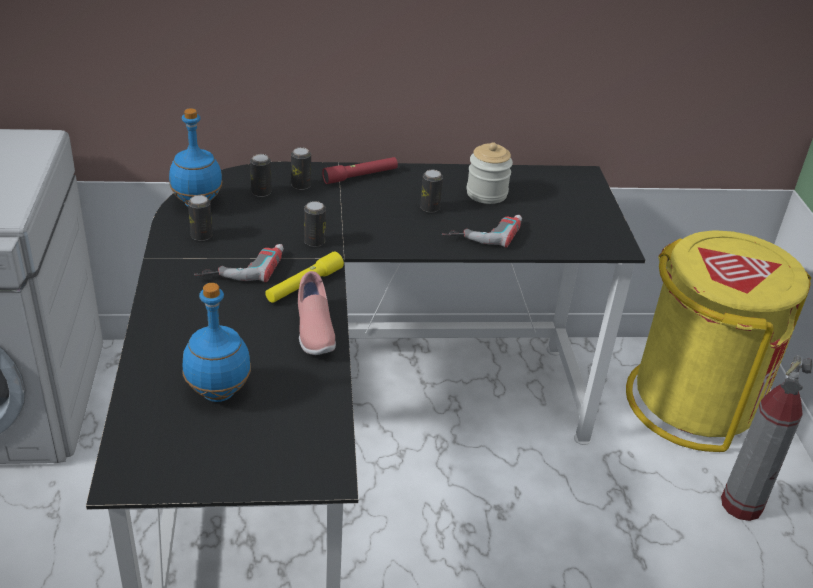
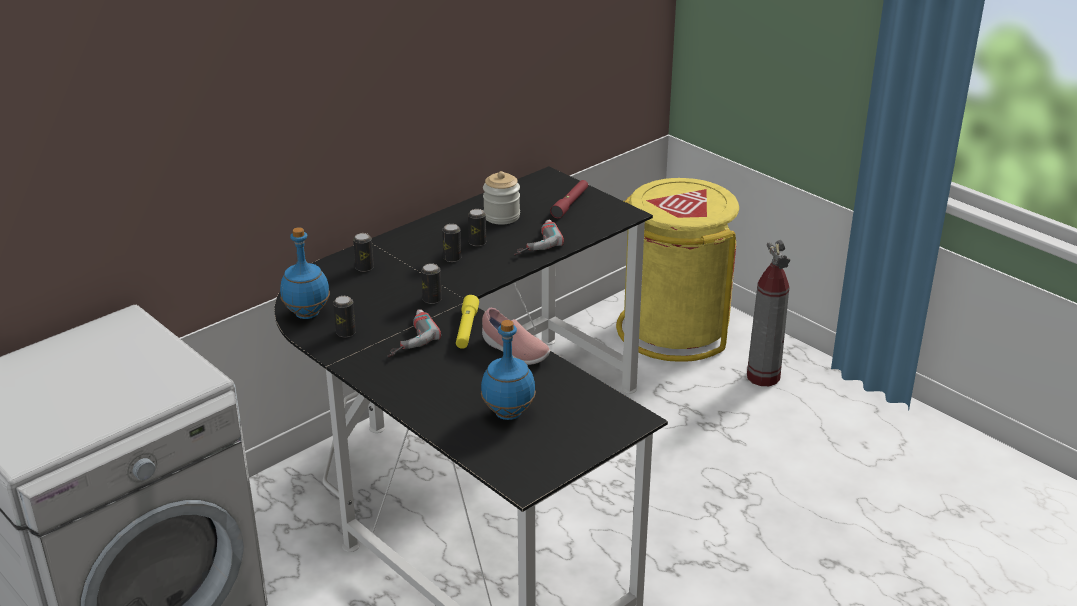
camera: 35 degrees left, 5 degrees down
can [250,154,272,197] -> can moved to [442,224,462,262]
red flashlight [322,157,398,184] -> red flashlight moved to [550,180,588,218]

